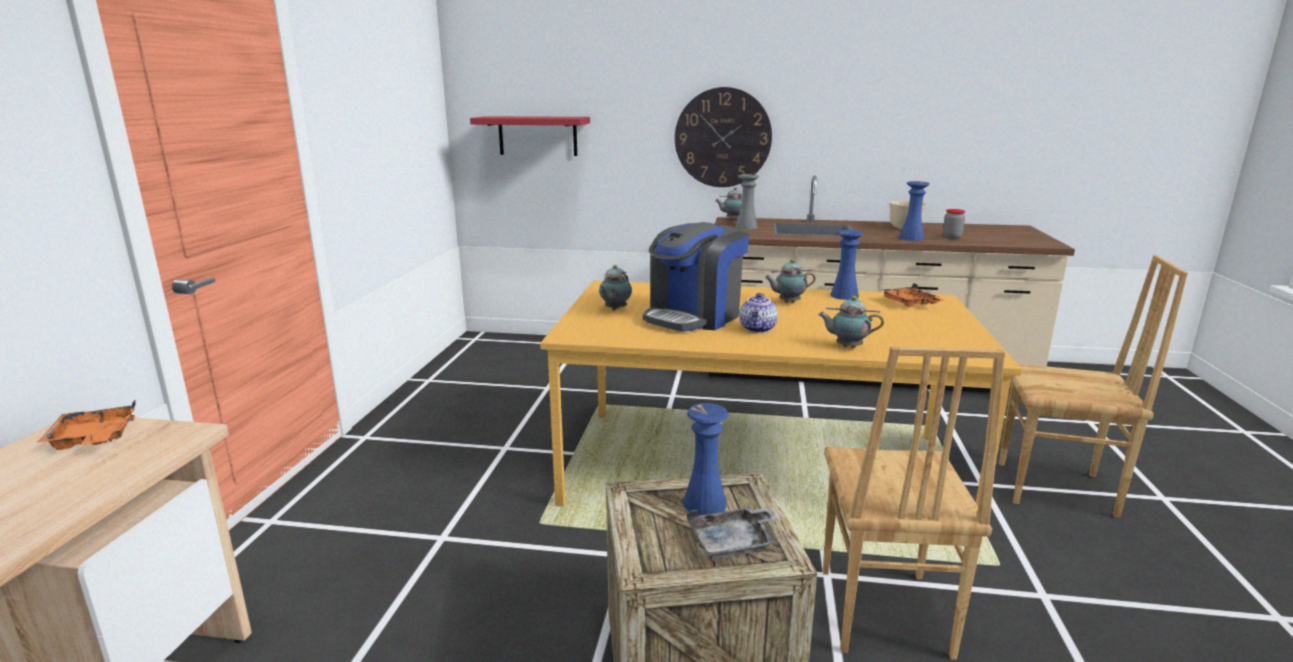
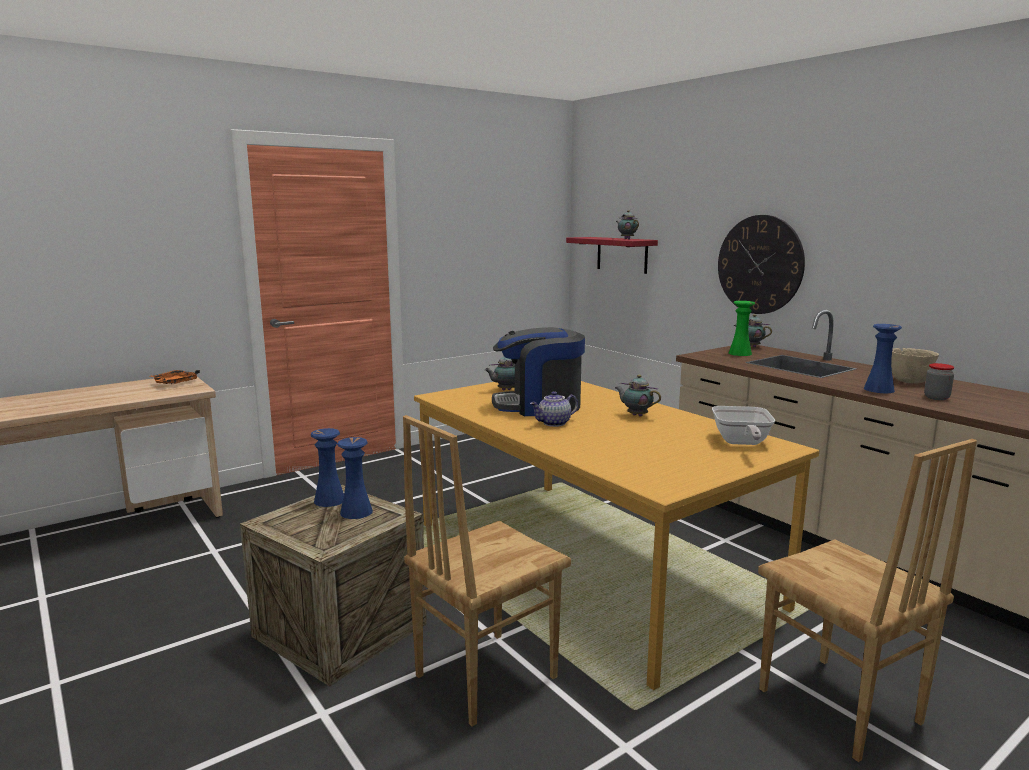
camera: 45 degrees right, 5 degrees down
grey tray [687,507,778,561] -> none
grey vase [736,174,759,229] -> green vase [729,301,755,356]
teapot [818,296,884,348] -> teapot moved to [616,210,639,239]
blue vase [830,230,864,300] -> blue vase moved to [311,428,344,507]
orange tray [882,283,945,307] -> frying pan [712,406,775,445]

